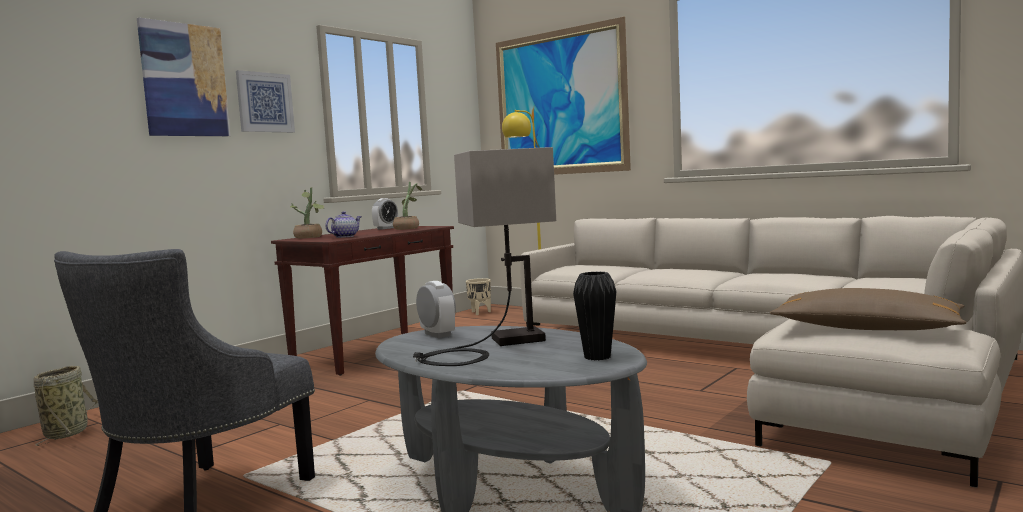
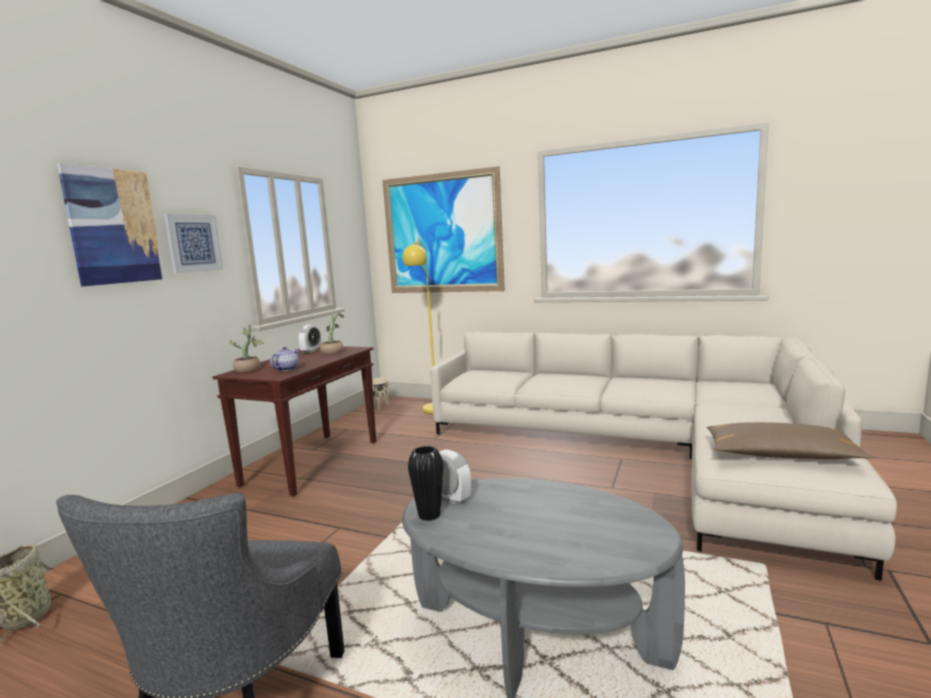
camera: 15 degrees left, 5 degrees up
table lamp [413,147,556,366] -> none
black vase [573,272,616,360] -> black vase moved to [408,446,444,521]

